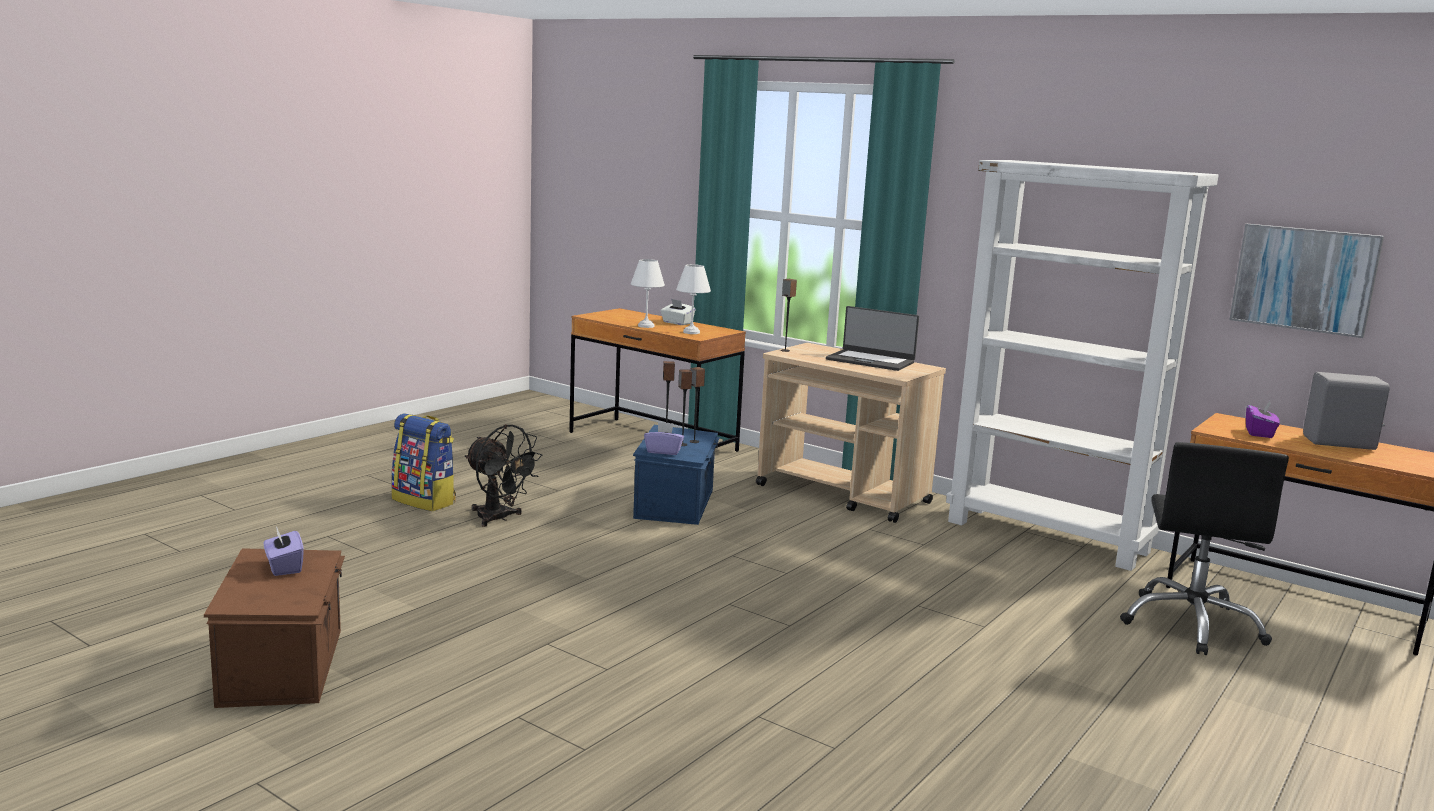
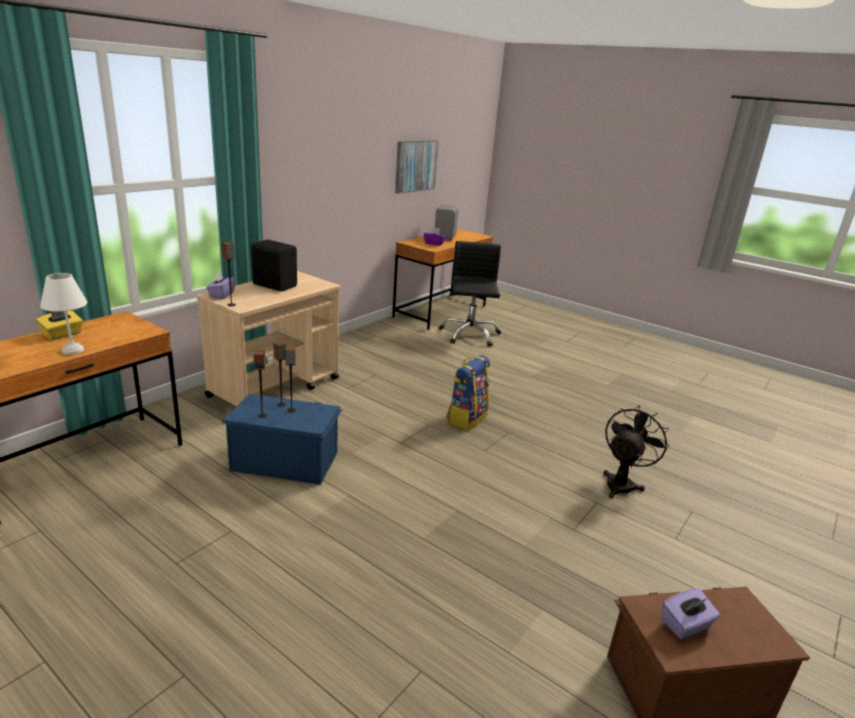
camera: 90 degrees left, 10 degrees up
backpack [391,413,456,511] -> backpack moved to [447,355,490,431]
black fan [465,424,543,527] -> black fan moved to [603,405,669,499]
purple tissue box [644,422,684,455] -> purple tissue box moved to [206,272,235,299]
white tissue box [661,299,696,325] -> yellow tissue box [36,311,83,340]
white table lamp [676,264,711,334] -> none
laptop [826,306,919,371] -> black speaker [251,240,297,291]
white bookcase [946,160,1219,571] -> none
black office chair [1120,442,1289,655] -> black office chair turned 105 degrees counterclockwise [439,241,501,347]

